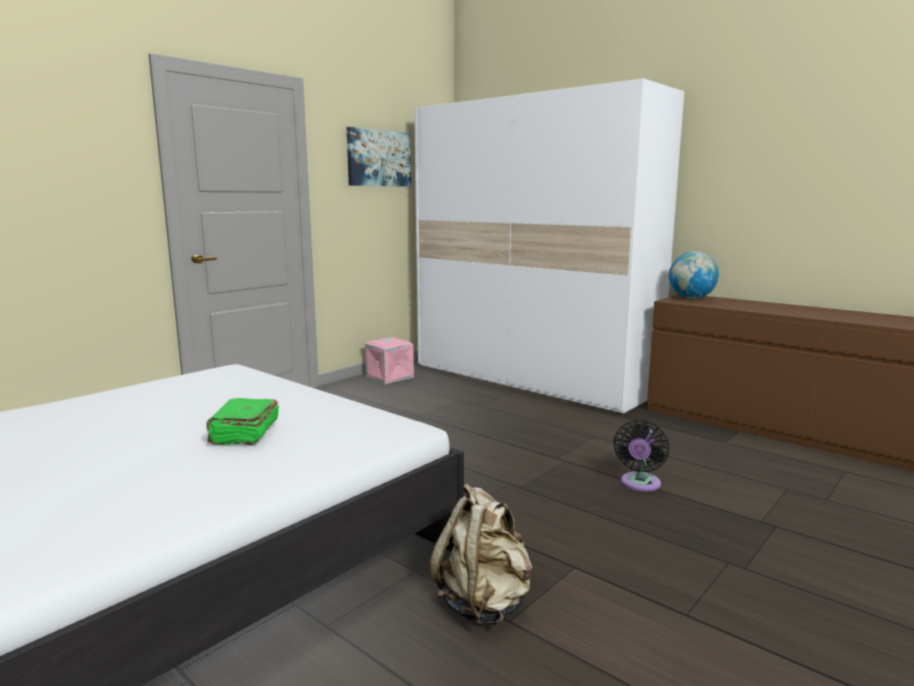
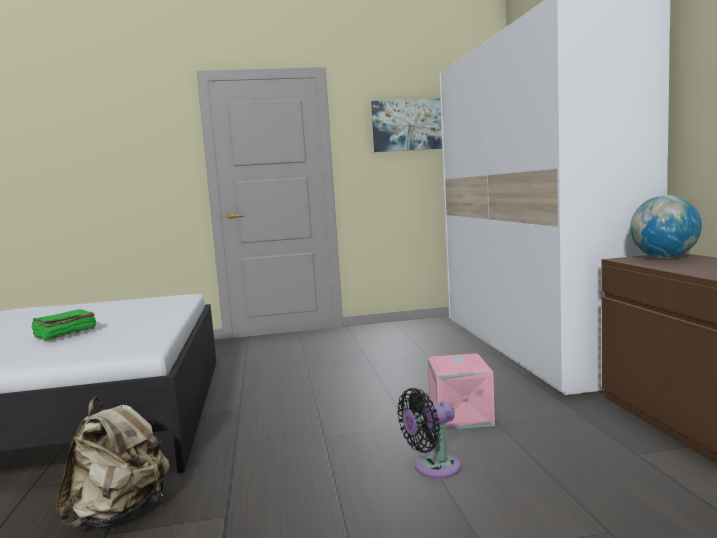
camera: 40 degrees right, 5 degrees down
pink storage box [365,337,414,384] -> pink storage box moved to [428,353,495,430]

